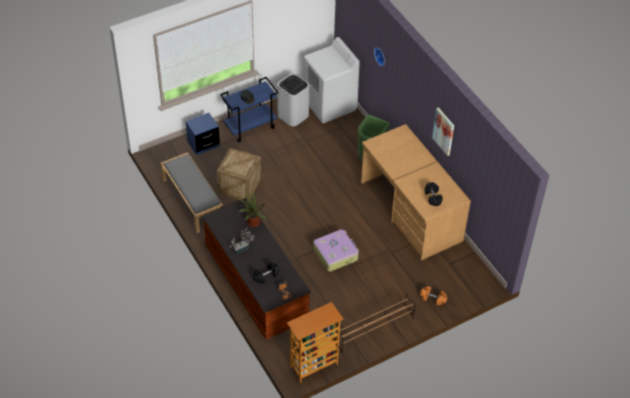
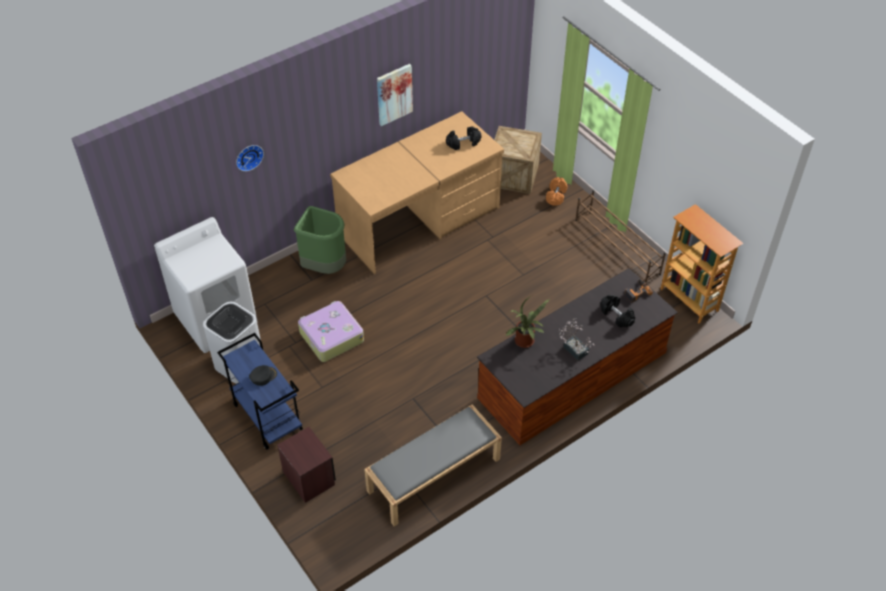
camera: 95 degrees left, 0 degrees up
blue nightstand [186,113,220,155] -> brown nightstand [277,427,336,503]
crate [217,148,261,201] -> crate moved to [494,126,542,194]
suitcase [313,229,359,272] -> suitcase moved to [298,301,364,362]

